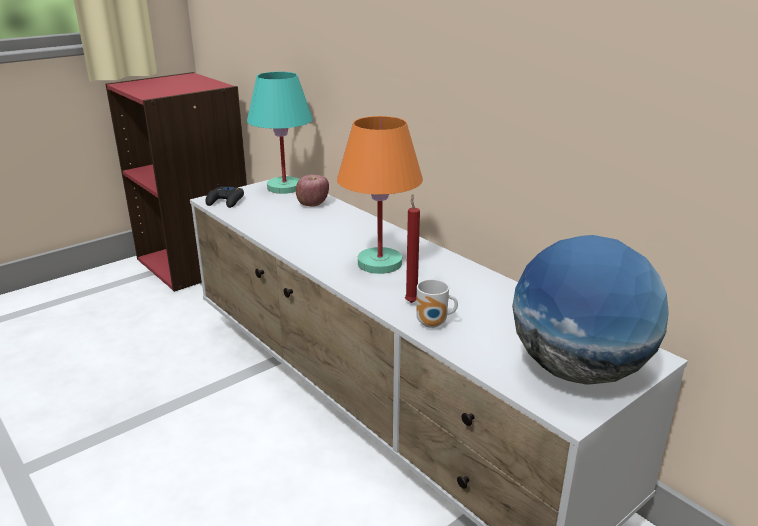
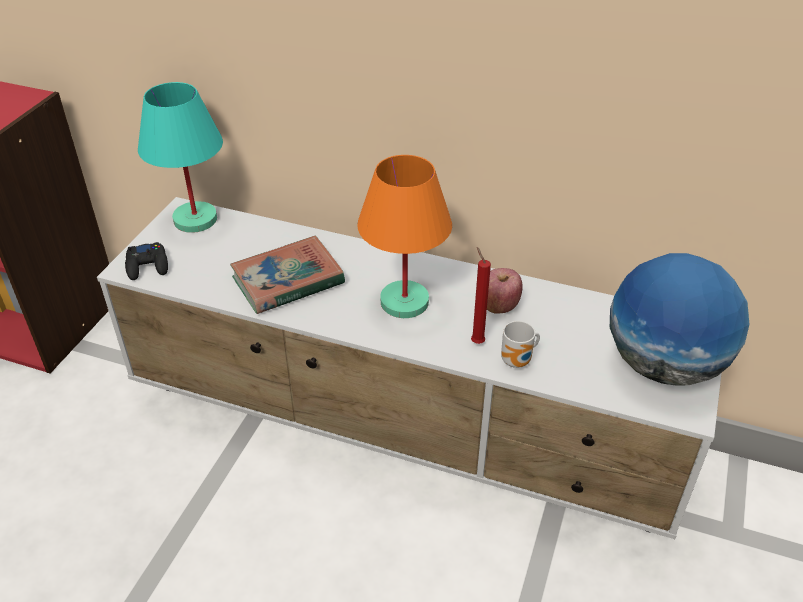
camera: 30 degrees left, 15 degrees up
apple [296,175,329,207] -> apple moved to [487,268,523,314]
none -> book [230,236,345,314]

